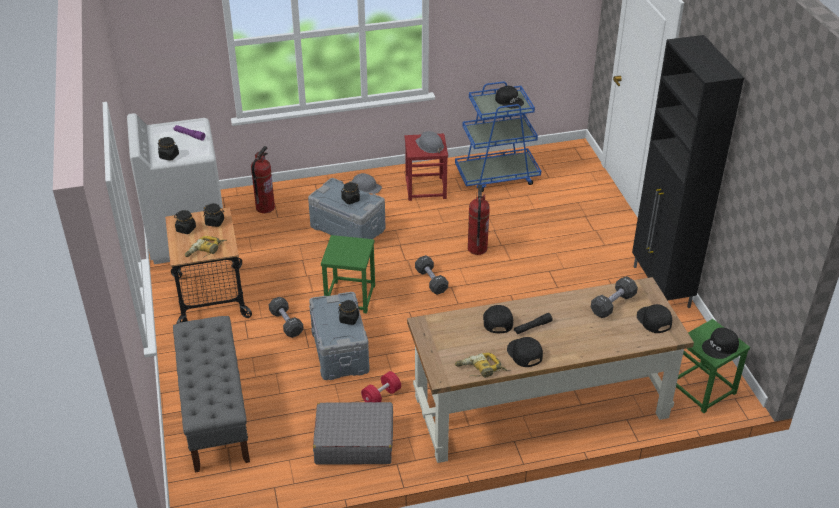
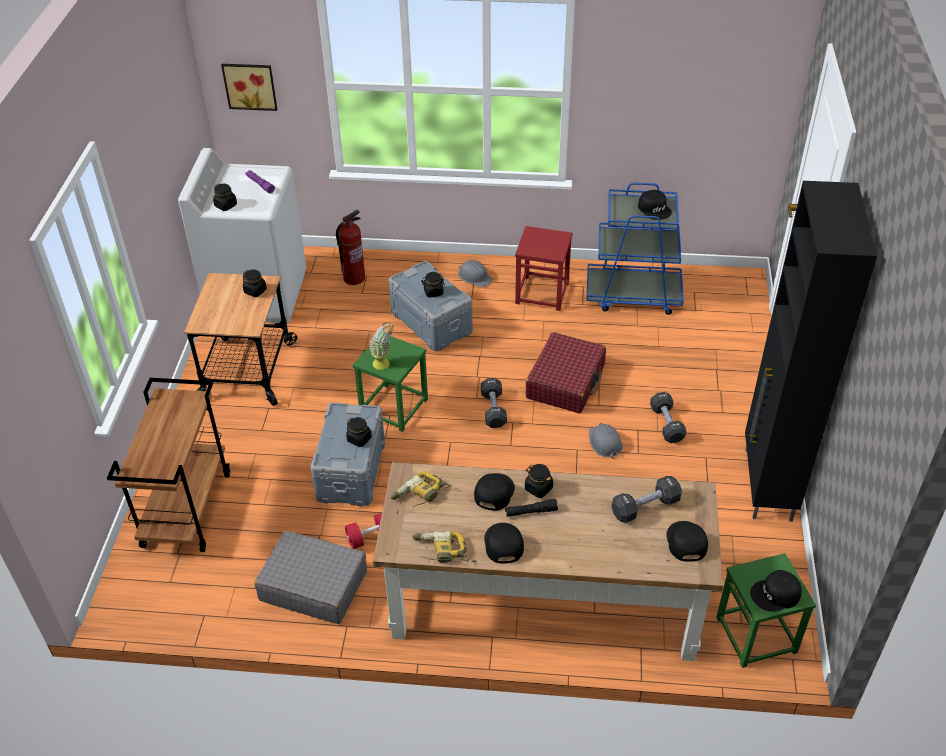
camera: 20 degrees right, 5 degrees up
grey bench [173,316,250,473] -> brown cart [107,378,230,552]
black jar [174,210,196,234] -> black jar moved to [525,464,553,498]
power drill [185,236,227,258] -> power drill moved to [391,471,452,507]
black dumbbell [269,297,304,338] -> black dumbbell moved to [650,392,686,443]
grey hard hat [416,131,444,153] -> grey hard hat moved to [589,423,623,459]
fire extinguisher [468,185,490,255] -> red suitcase [526,332,606,413]
none -> picture [221,64,277,111]
none -> potted plant [369,322,395,370]

